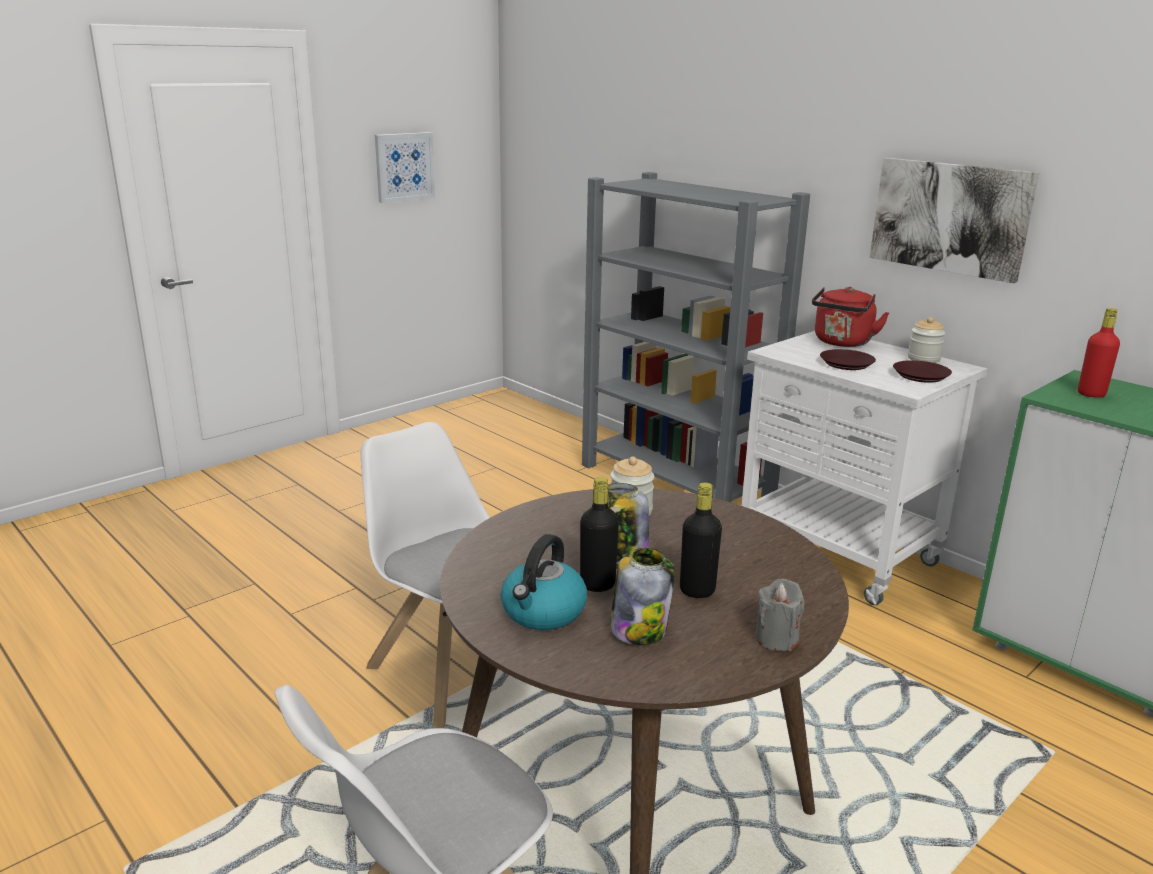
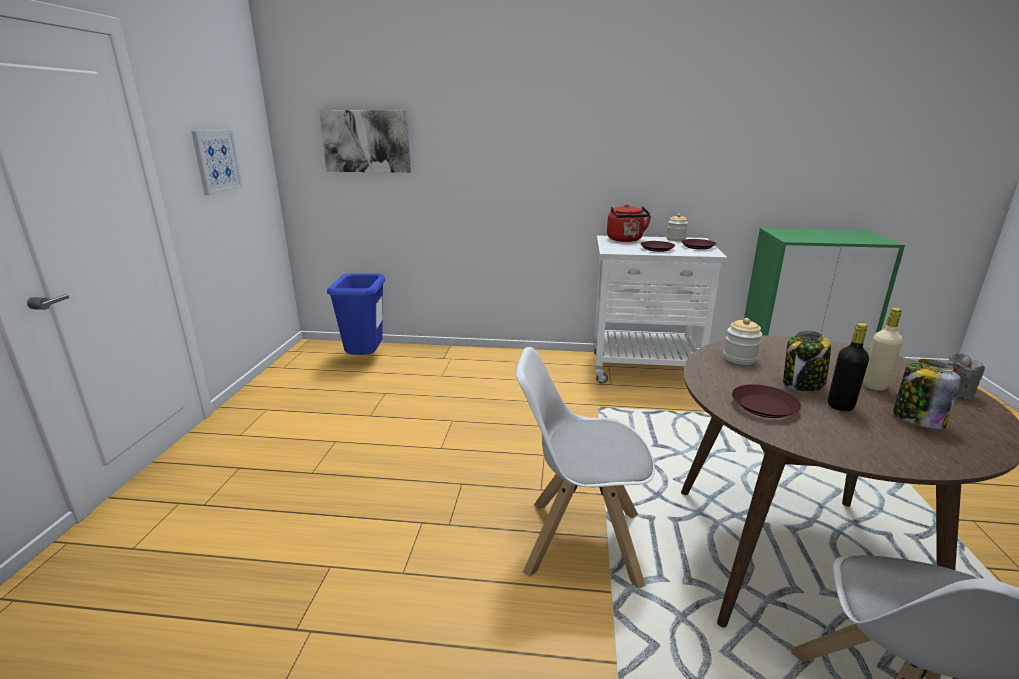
camera: 40 degrees left, 0 degrees up
kettle [501,534,587,630] -> none
grey bookcase [582,172,810,502] -> none
black bottle [680,483,722,598] -> beige bottle [862,308,903,391]
picture [870,157,1039,283] -> picture moved to [319,110,411,173]
red bottle [1078,308,1120,398] -> none
none -> blue trash can [327,273,385,354]
none -> brown plate [732,384,801,418]

